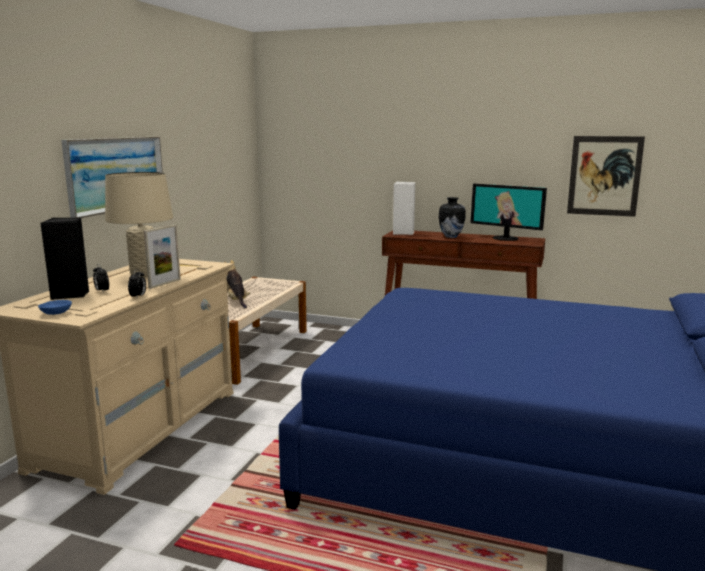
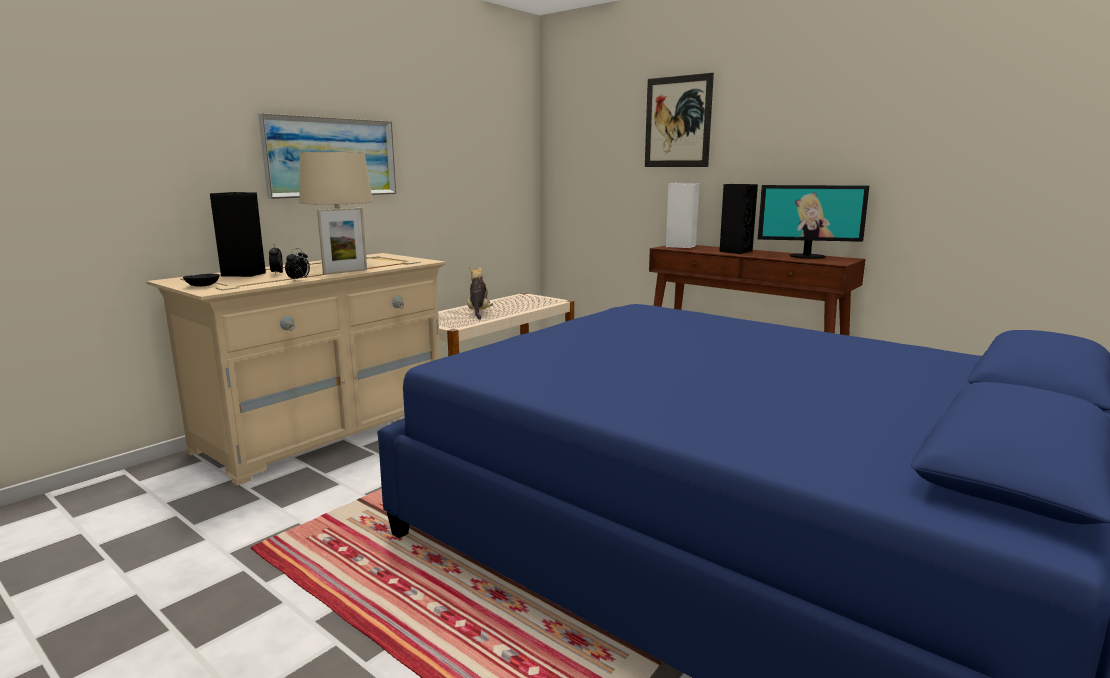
camera: 20 degrees right, 0 degrees up
blue bowl [38,300,72,315] -> black bowl [183,274,220,286]
vase [439,197,466,238] -> black speaker [719,184,758,254]
monitor [470,184,547,241] -> monitor turned 45 degrees counterclockwise [758,185,869,259]
picture [567,136,645,217] -> picture moved to [645,73,714,167]

